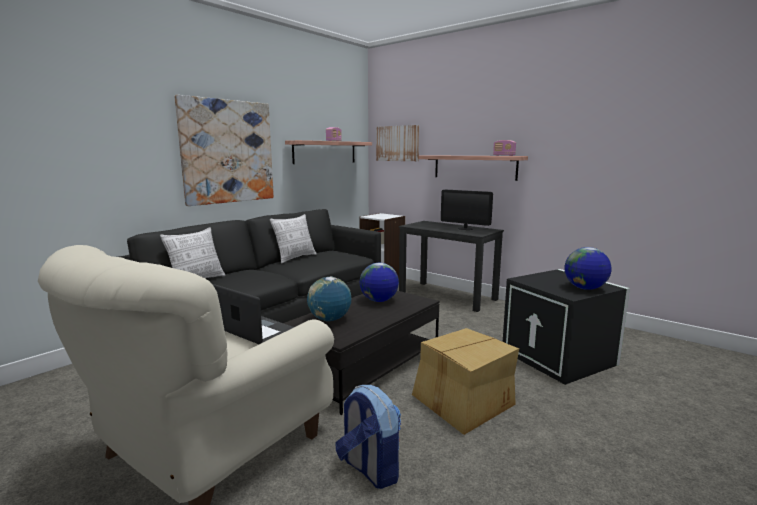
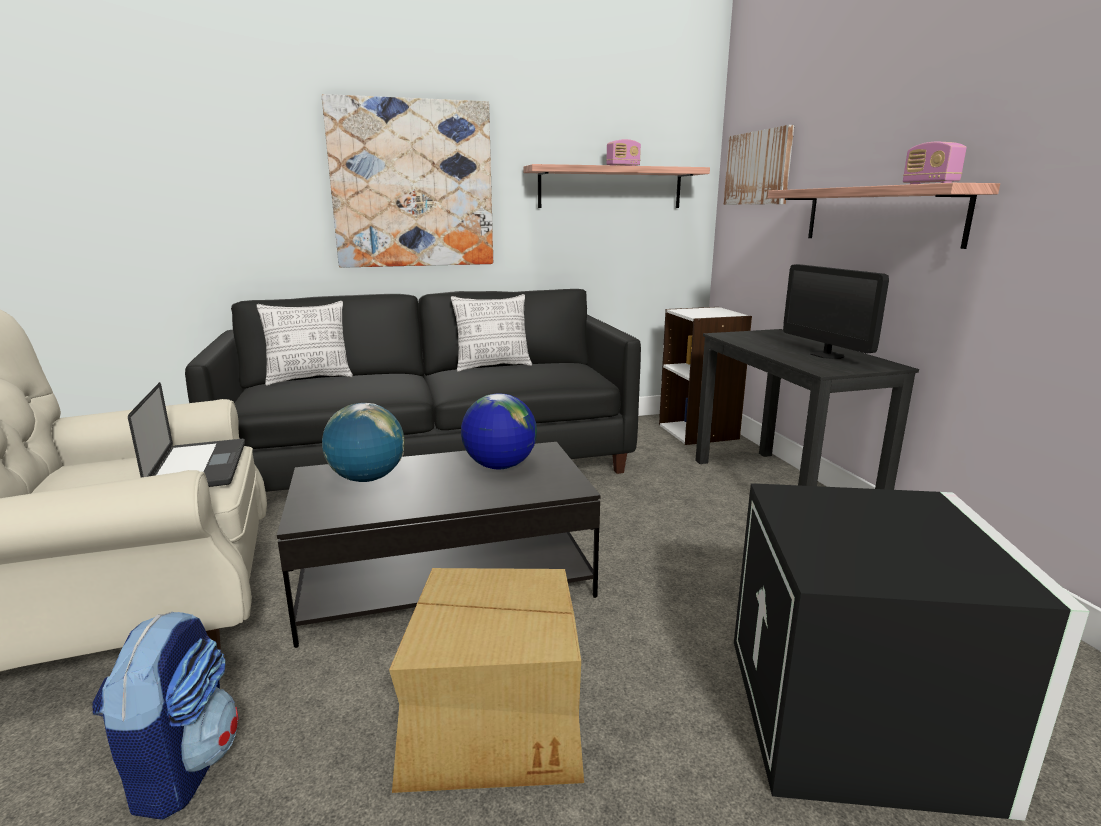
camera: 35 degrees right, 5 degrees up
globe [564,247,611,290] -> none

